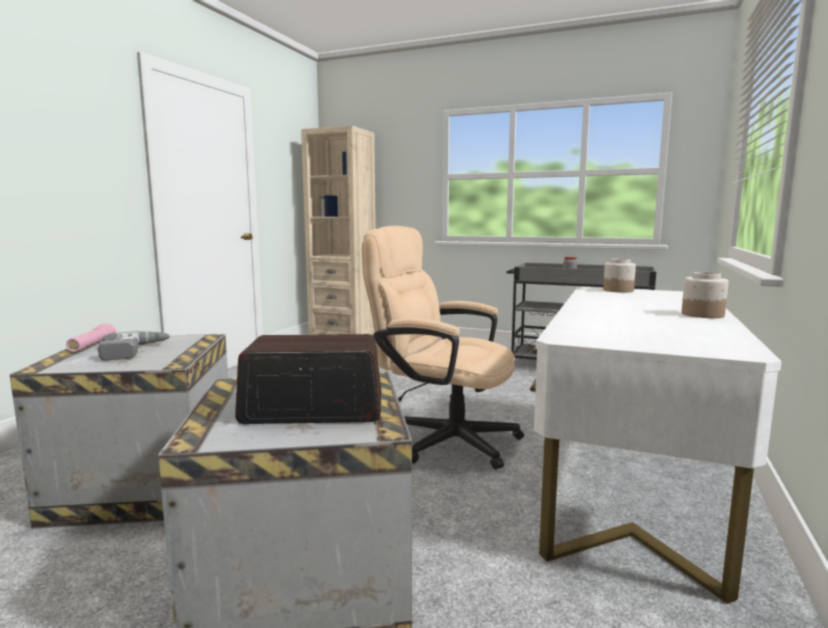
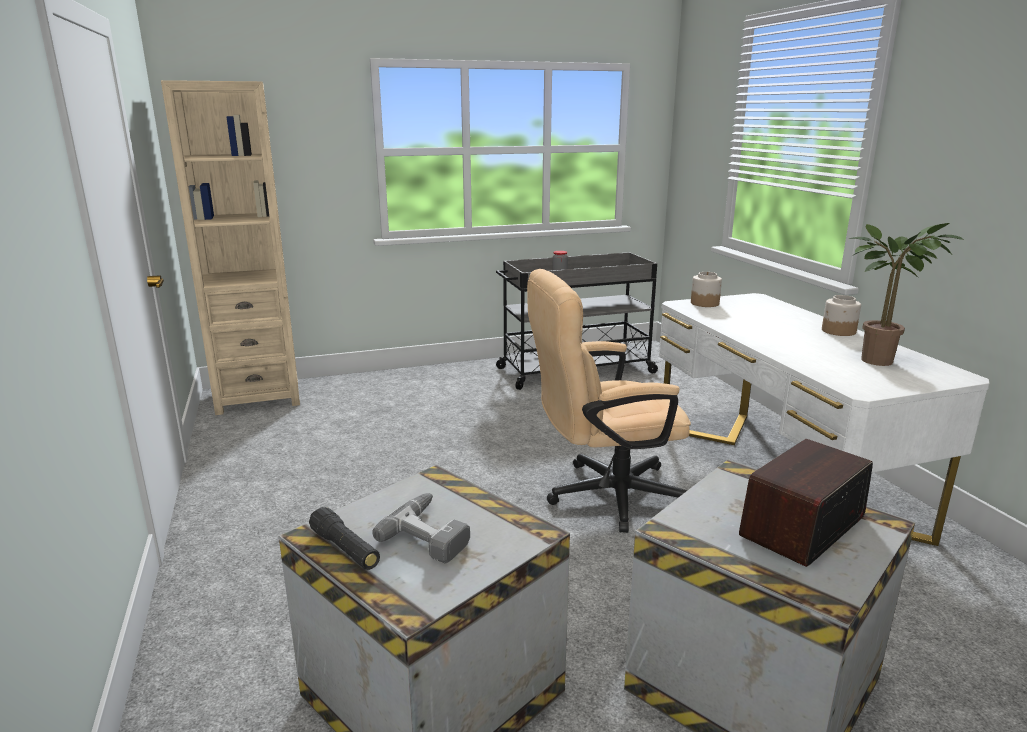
camera: 40 degrees left, 10 degrees up
pink flashlight [66,323,116,352] -> black flashlight [309,507,380,570]
none -> potted plant [848,223,964,366]

